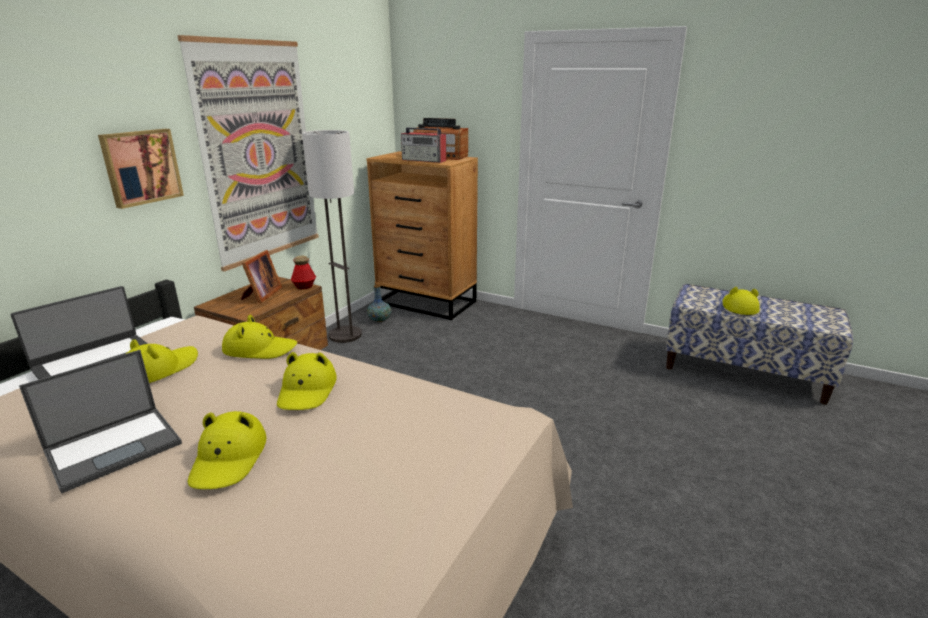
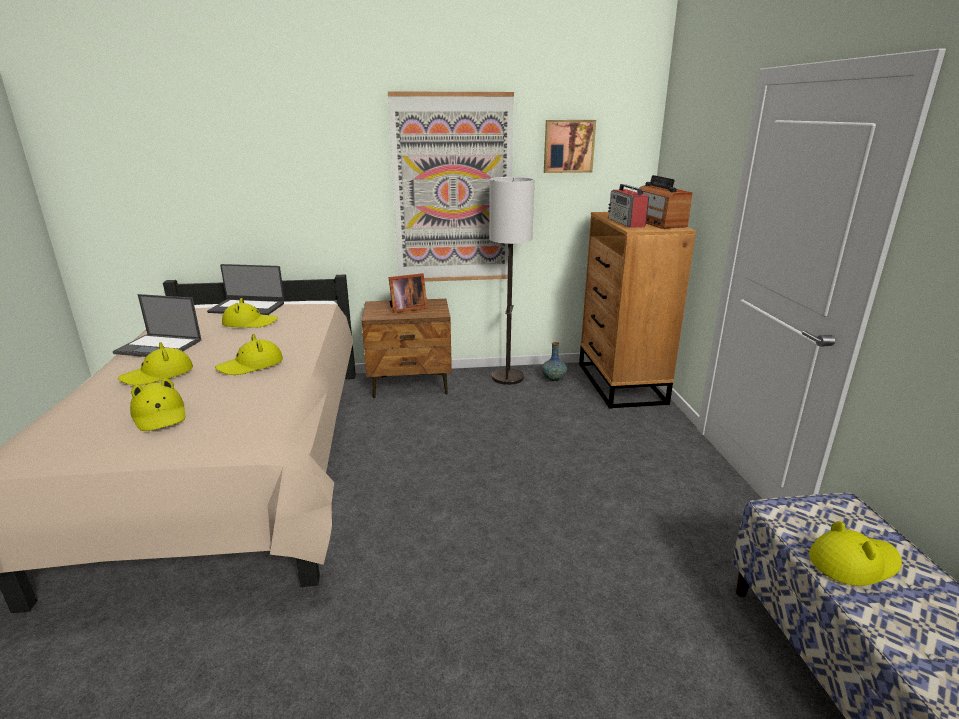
camera: 55 degrees right, 0 degrees up
picture [98,129,184,209] -> picture moved to [544,120,596,173]
yellow hat [222,315,297,359] -> yellow hat moved to [130,378,185,431]
bottle [291,256,316,289] -> none

